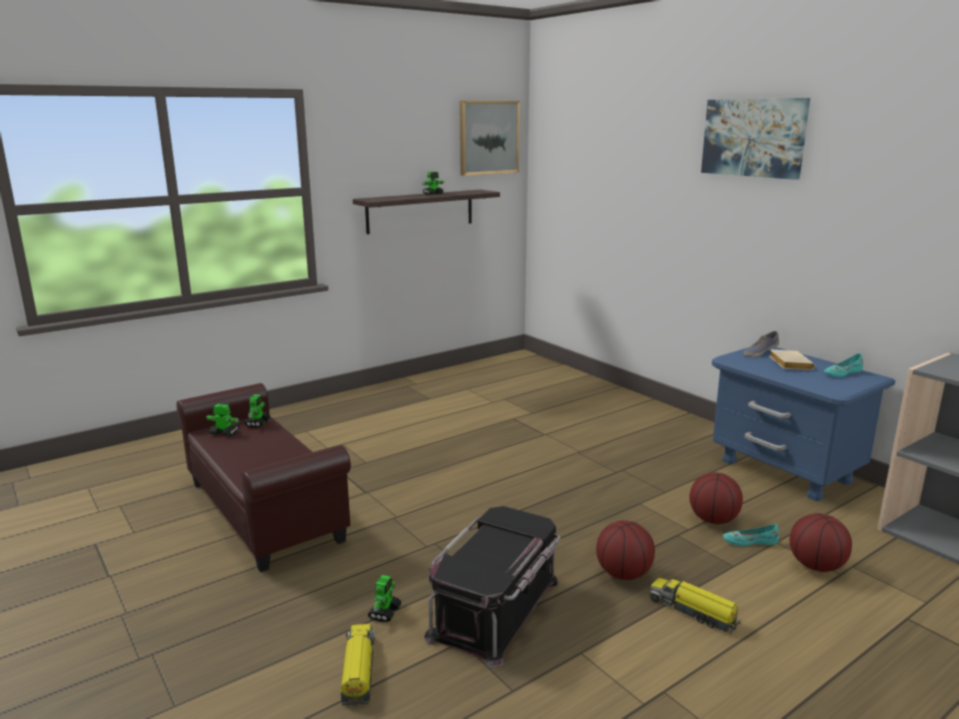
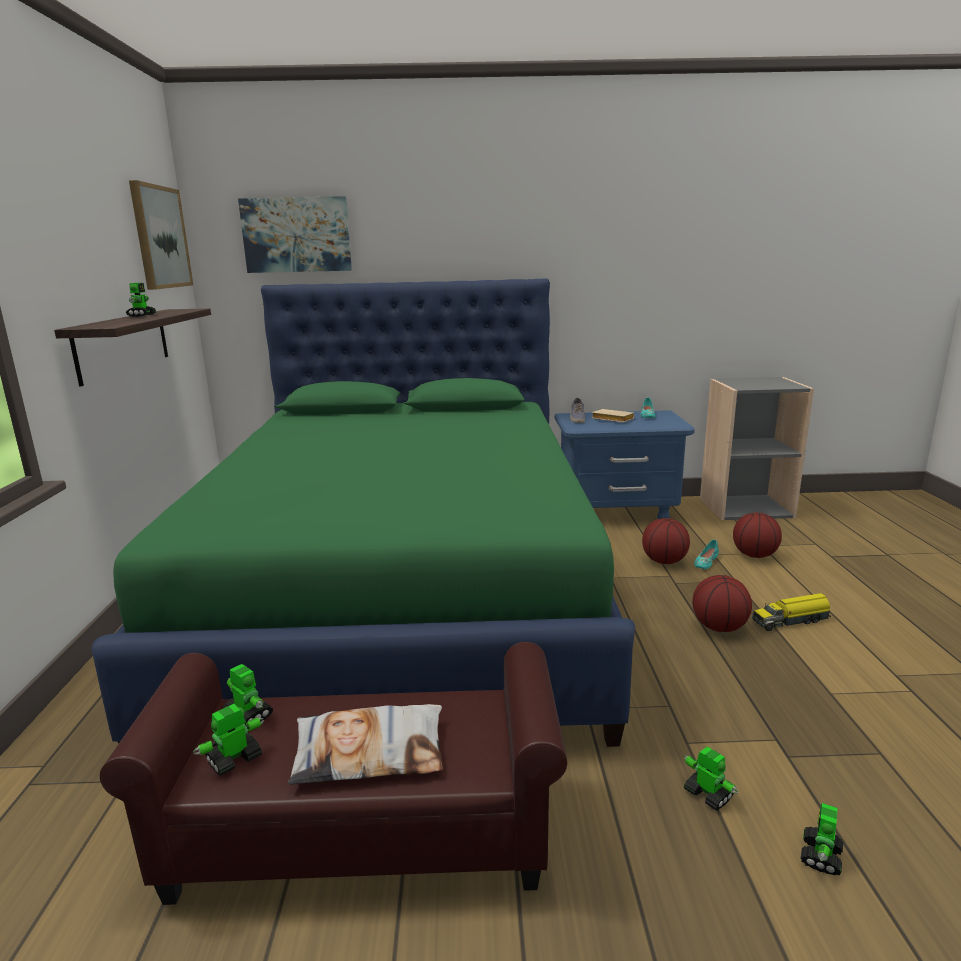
camera: 55 degrees left, 0 degrees up
toy truck [341,624,375,706] -> toy robot [801,803,843,875]
black storage box [424,506,560,668] -> none
picture [701,98,810,180] -> picture moved to [238,196,352,273]
none -> green bed [92,279,635,747]
none -> pillow [288,704,443,785]

